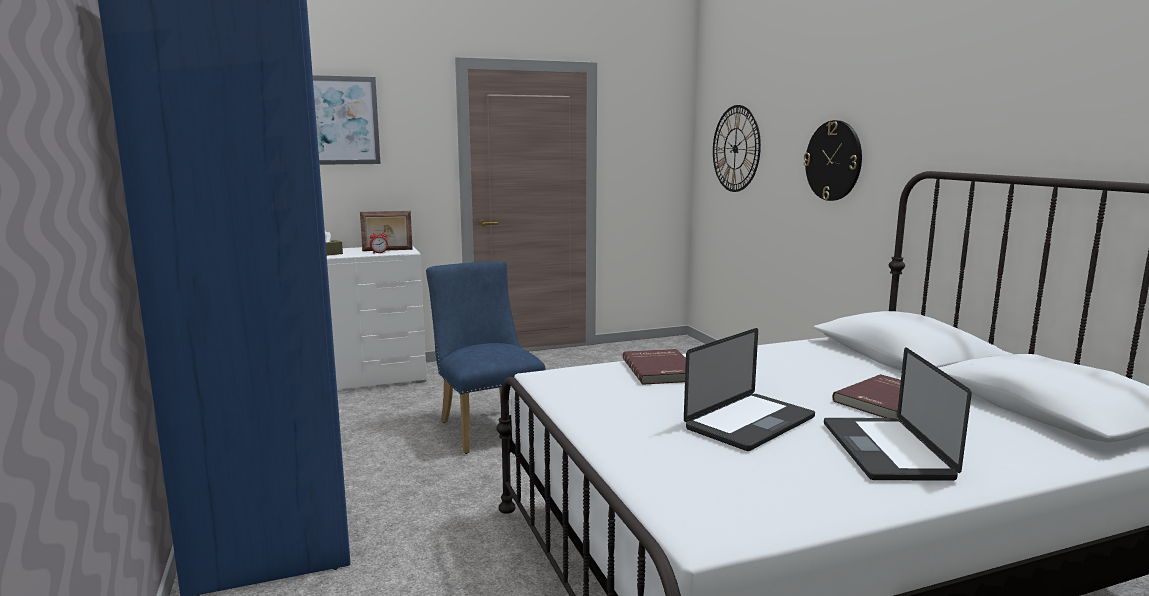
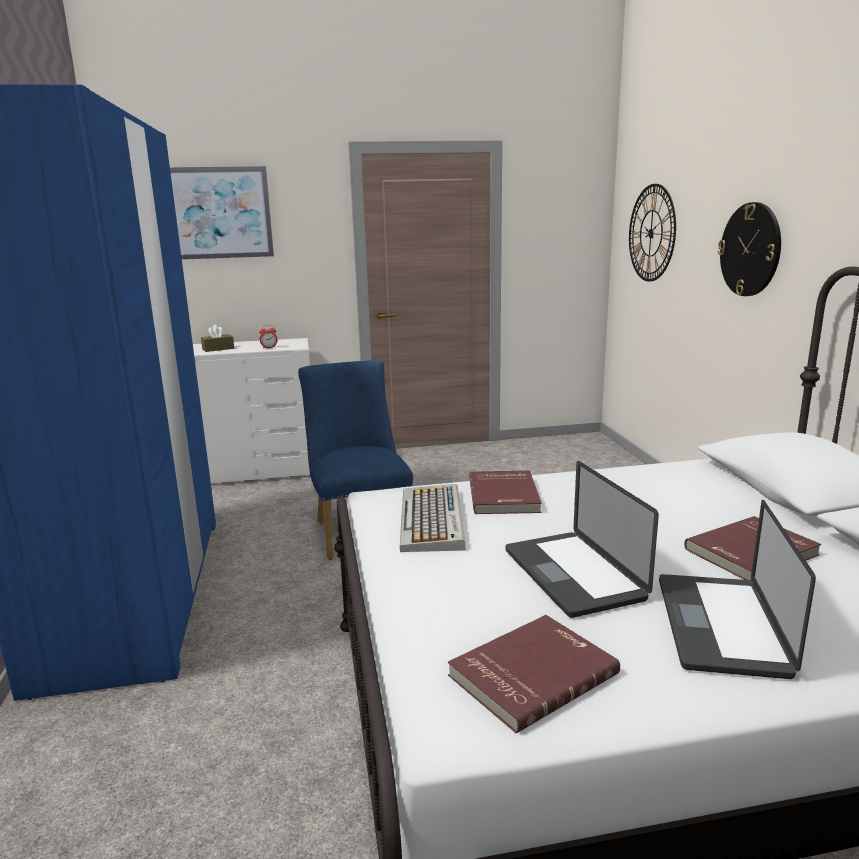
camera: 10 degrees right, 5 degrees up
picture frame [360,211,413,251] -> none
laptop [684,328,815,451] -> laptop turned 105 degrees clockwise [506,461,659,618]
none -> keyboard [400,484,466,552]
none -> red book [448,615,620,733]

